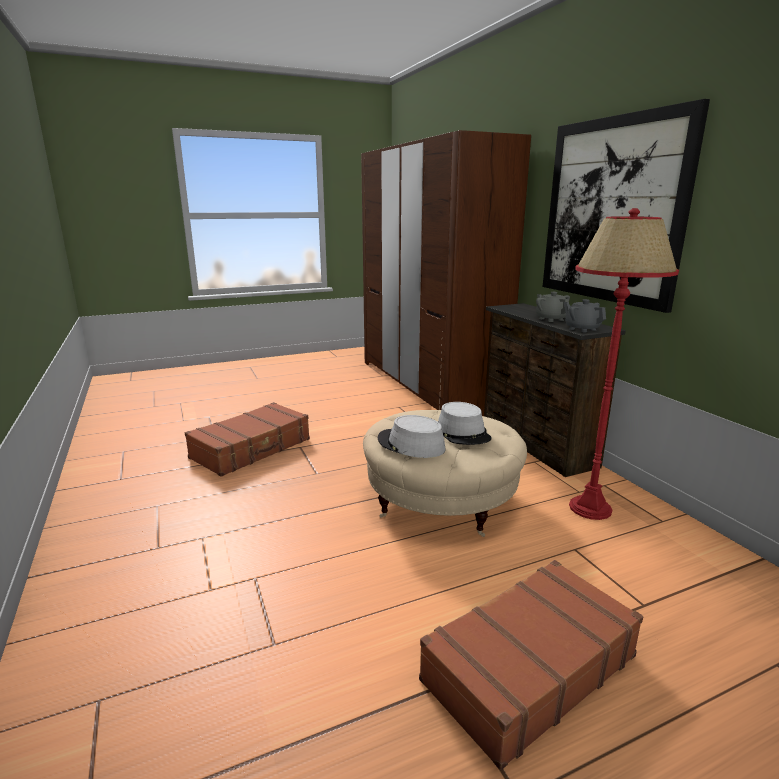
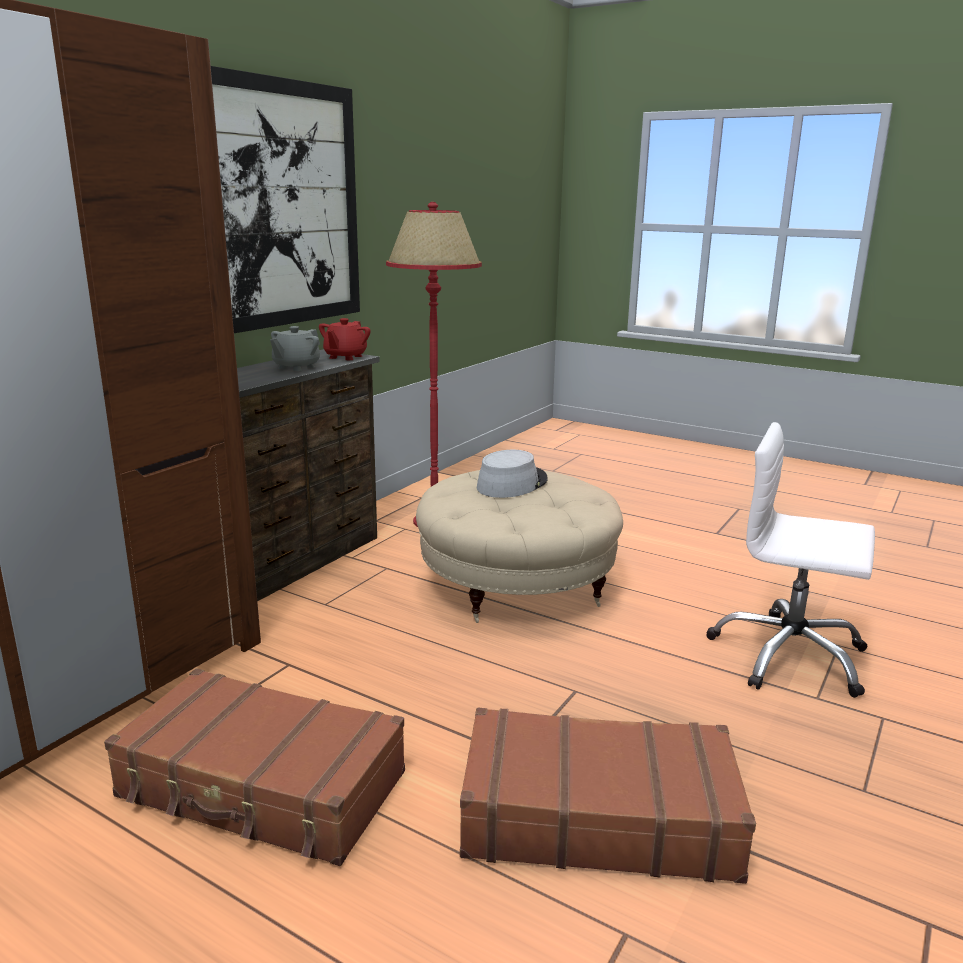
camera: 125 degrees left, 0 degrees up
grey hat [378,415,446,458] -> none
brown suitcase [419,560,643,770] -> brown suitcase moved to [104,668,405,866]
grey teapot [564,299,606,332] -> red teapot [319,318,371,360]
none -> white office chair [706,422,875,698]

